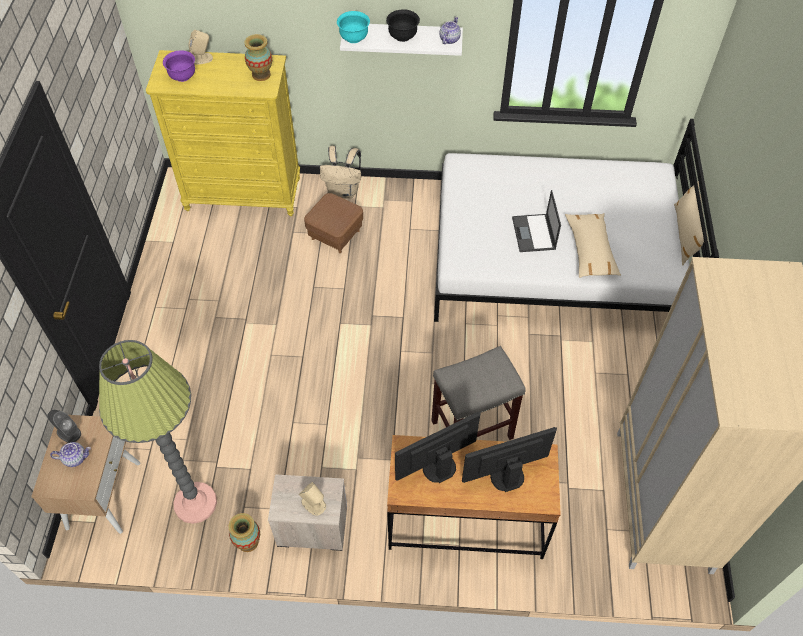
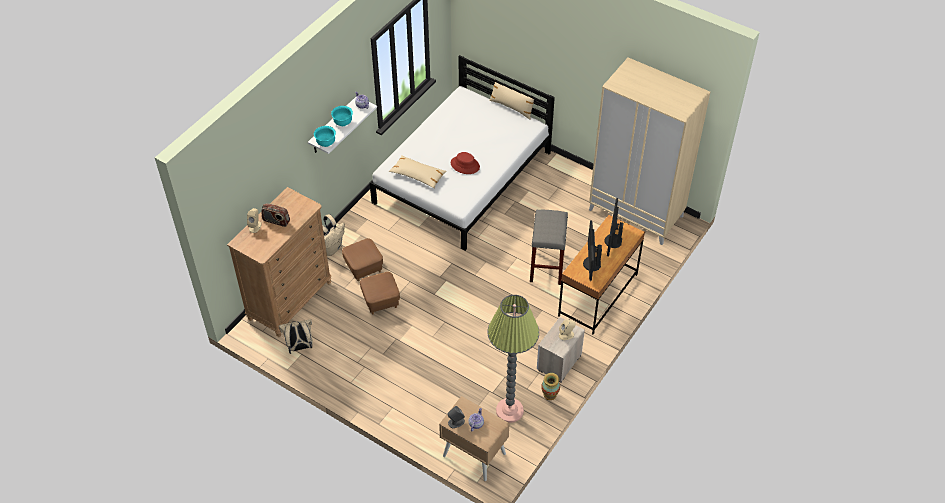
camera: 60 degrees left, 5 degrees down
yellow dresser [146,50,300,216] -> brown dresser [227,187,331,337]
purple bowl [163,50,195,82] -> none
vase [244,34,272,81] -> none
black bowl [386,9,420,42] -> turquoise bowl [331,106,353,126]
laptop [512,190,561,252] -> red hat [451,152,480,174]
beige pillow [565,213,621,278] -> beige pillow moved to [389,155,447,188]
none -> radio [262,203,290,227]
none -> beige backpack [279,319,313,354]
none -> brown ottoman [360,272,400,314]

